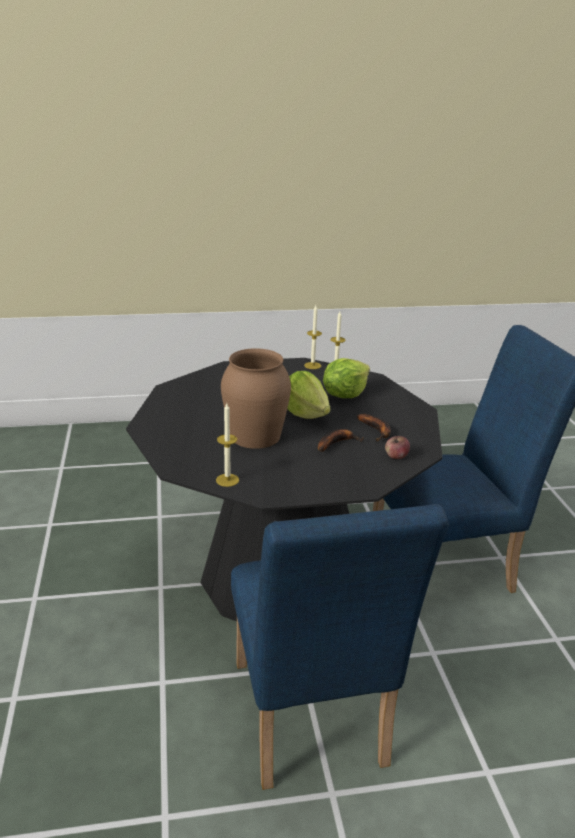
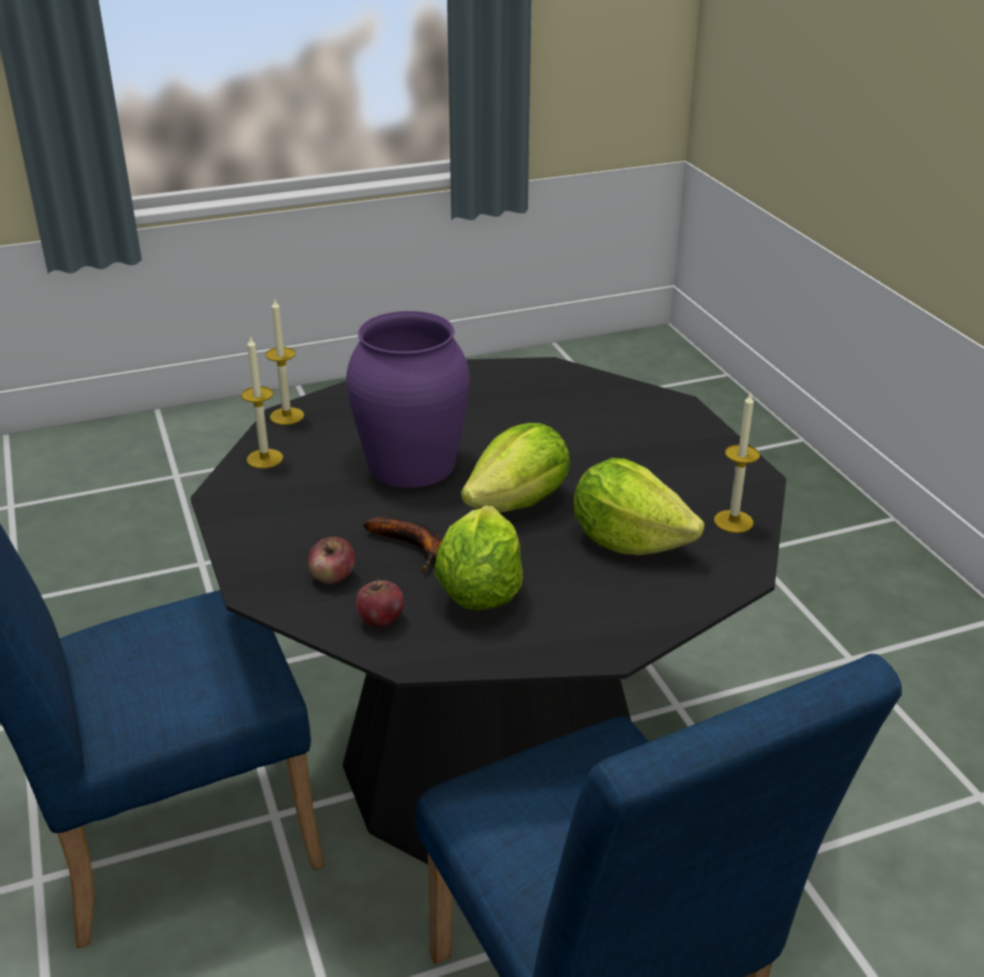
camera: 80 degrees right, 5 degrees up
brown vase [221,348,291,449] -> purple vase [346,311,470,488]
candle [304,305,322,369] -> candle moved to [265,298,304,425]
banana [357,414,391,441] -> lettuce [434,505,523,610]
none -> apple [308,537,355,584]

